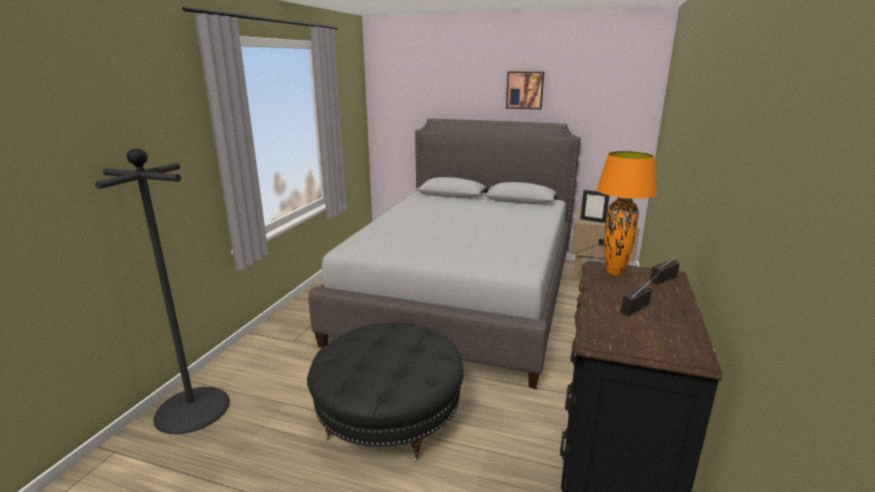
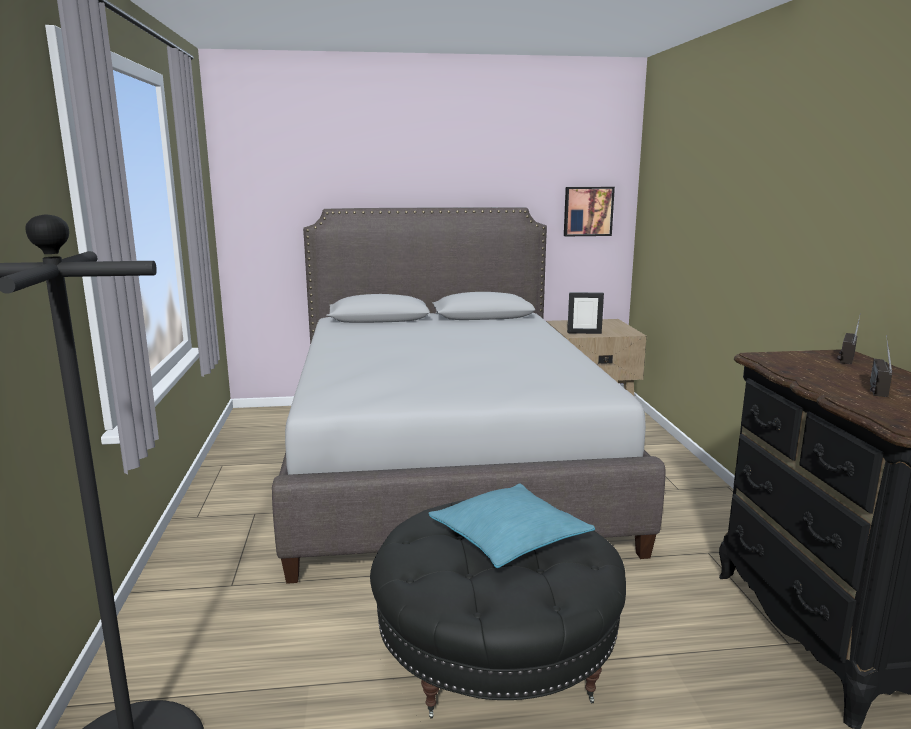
camera: 25 degrees left, 5 degrees down
picture [506,71,544,109] -> picture moved to [564,187,615,236]
orange table lamp [596,151,657,276] -> none
none -> turquoise pillow [428,483,595,568]

